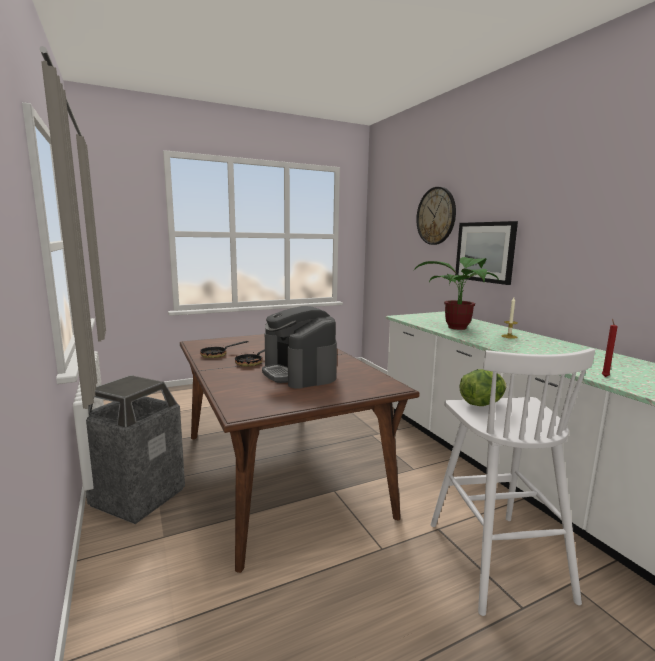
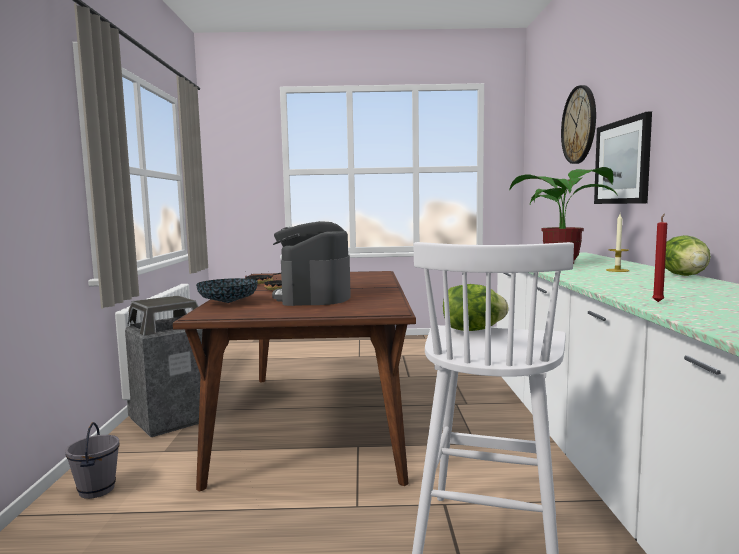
camera: 25 degrees right, 5 degrees down
none -> grey bucket [65,422,120,499]
none -> bowl [196,278,258,303]
none -> lettuce [665,235,711,276]

